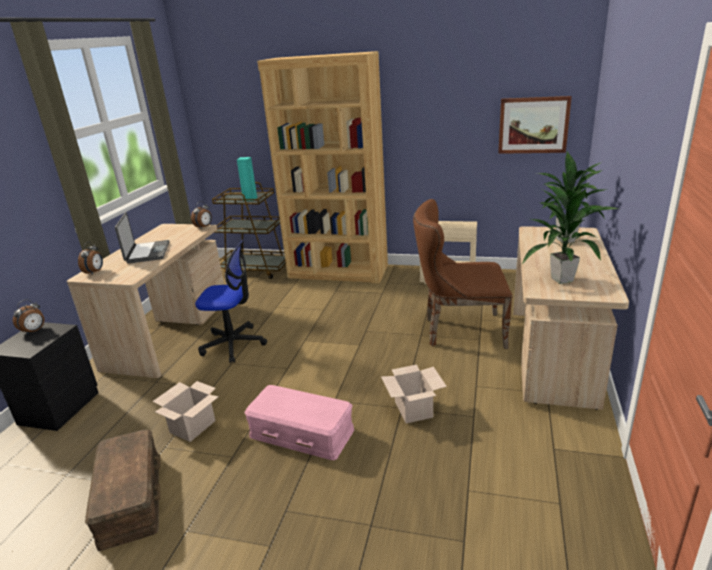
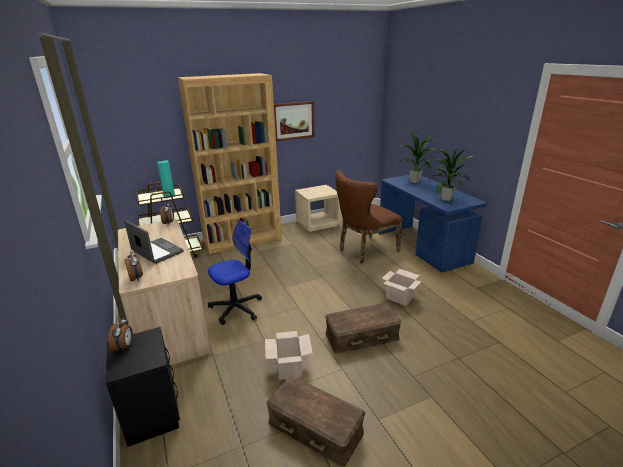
camera: 40 degrees left, 0 degrees up
pink storage box [245,385,354,460] -> brown storage box [325,303,401,354]
picture [498,96,572,154] -> picture moved to [274,101,314,141]
beige desk [513,226,629,410] -> blue desk [379,175,487,273]

